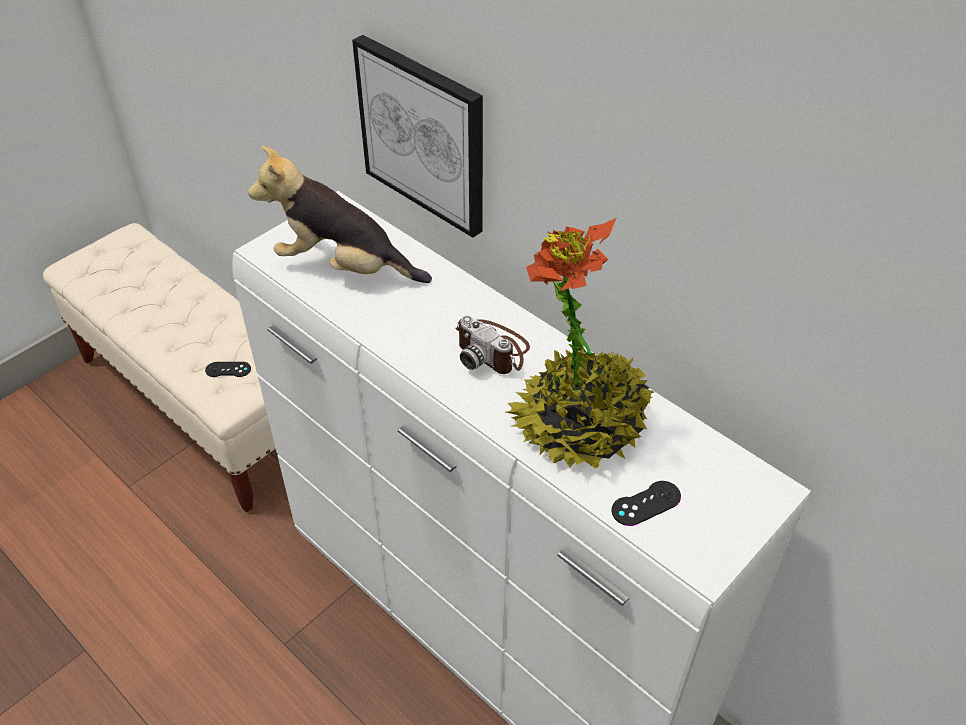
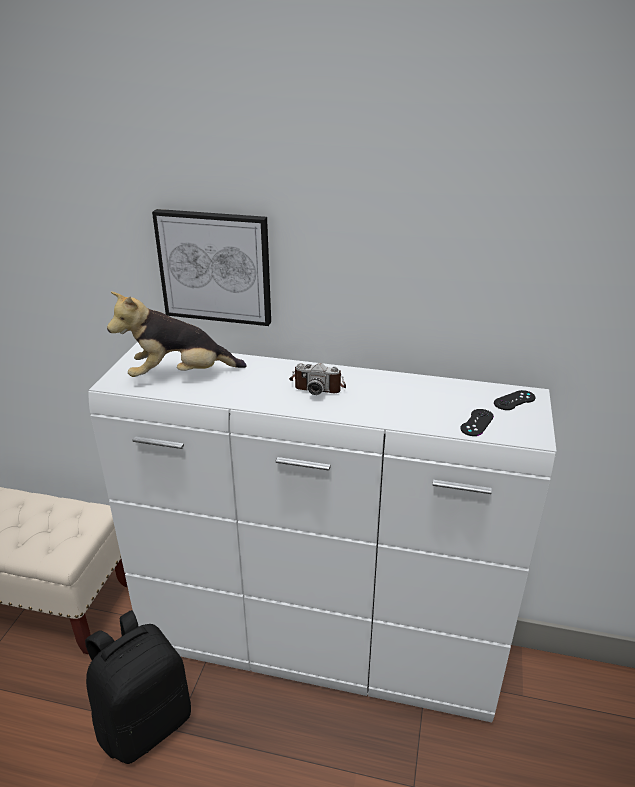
camera: 30 degrees left, 15 degrees down
black game controller [205,362,251,377] -> black game controller moved to [494,390,535,410]
potted plant [506,218,654,469] -> none
none -> black backpack [85,610,191,764]

